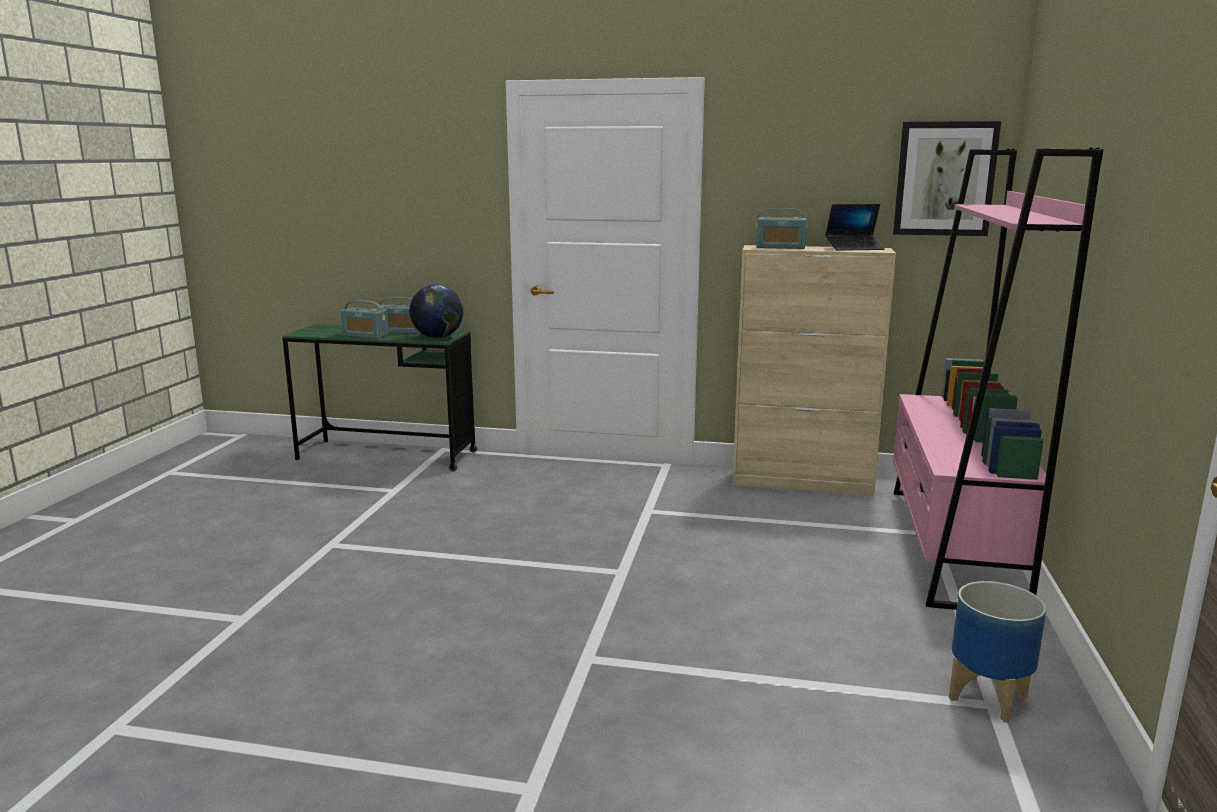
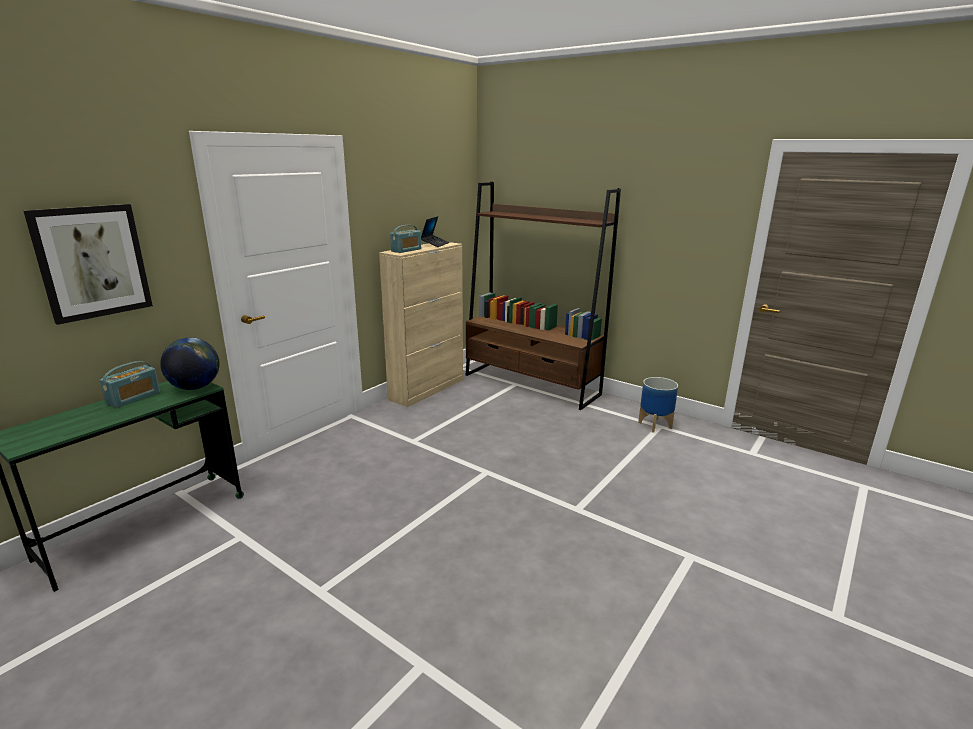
camera: 65 degrees left, 5 degrees up
radio [341,300,389,338] -> none
picture [893,121,1001,236] -> picture moved to [24,204,153,325]
pink bookcase [893,148,1103,610] -> brown bookcase [466,182,621,410]

